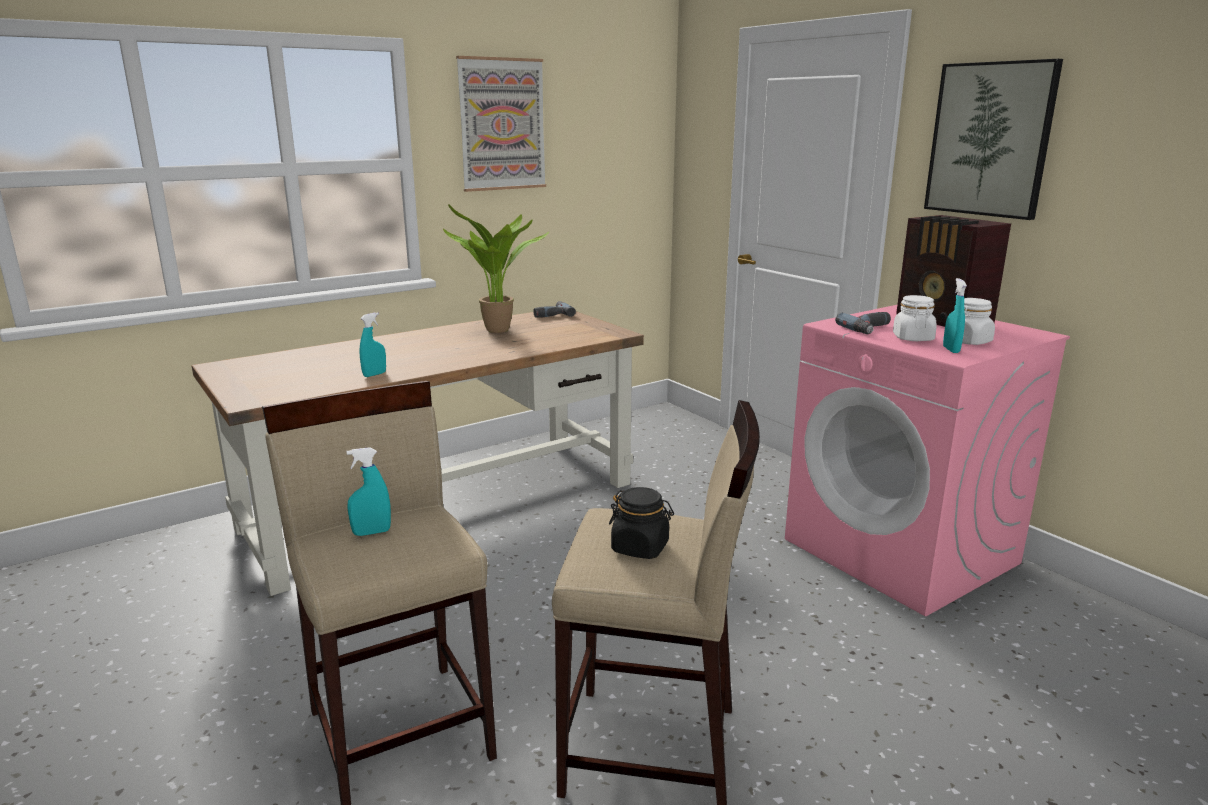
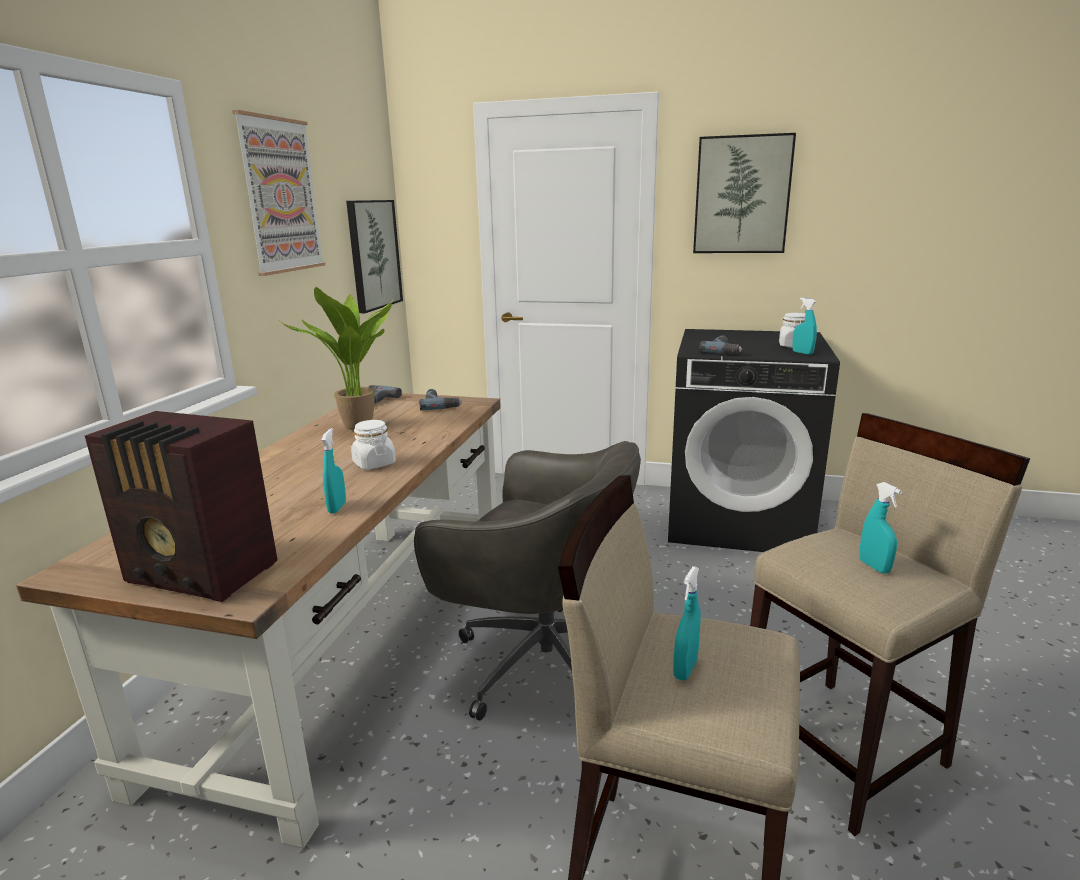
camera: 40 degrees left, 0 degrees up
black jar [609,487,674,559] -> turquoise spray bottle [859,482,902,574]
pink washing machine [785,305,1070,616] -> black washing machine [668,329,840,552]
white jar [893,295,937,341] -> white jar moved to [351,420,396,470]
radio [896,215,1011,327] -> radio moved to [85,411,278,602]
none -> picture [346,200,403,313]
none -> grey office chair [414,441,641,721]
none -> power drill [419,389,462,410]

